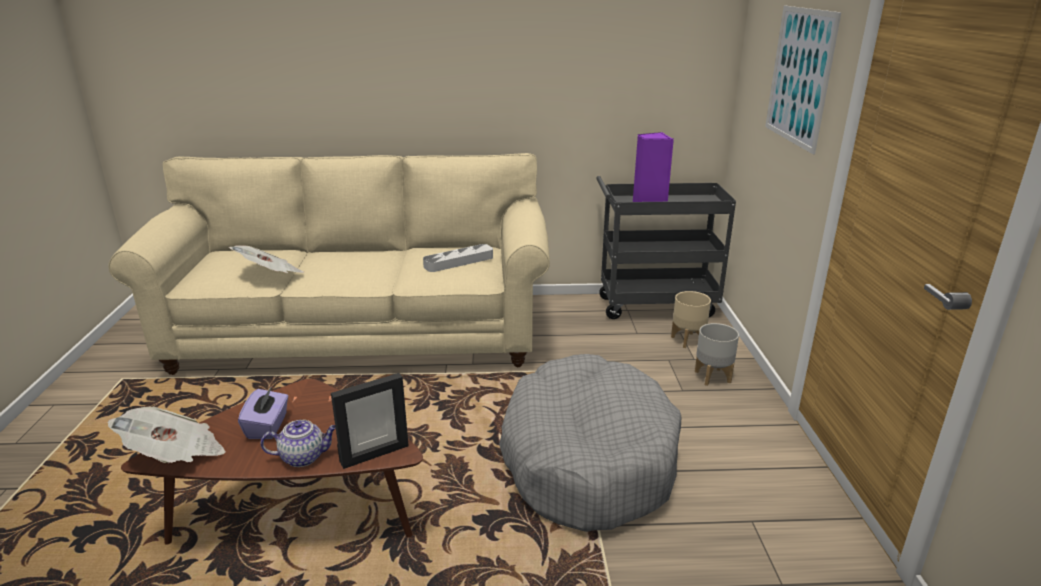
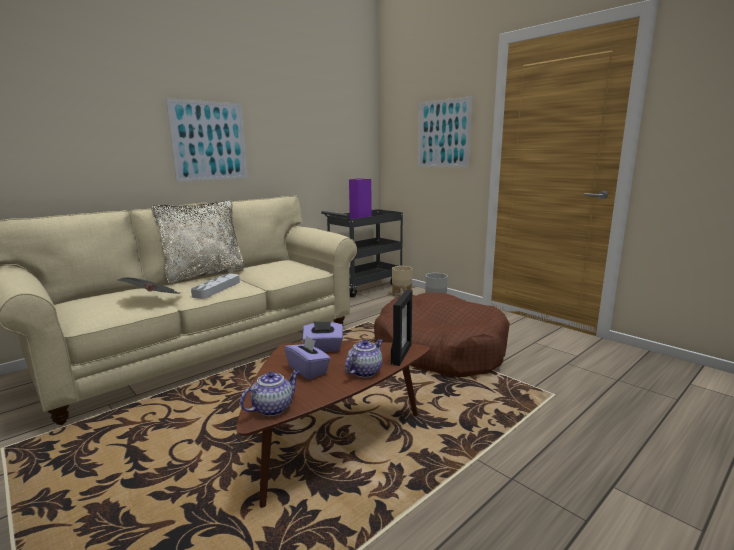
camera: 40 degrees left, 10 degrees down
newspaper [108,406,226,463] -> teapot [240,370,300,416]
grey tray [423,244,493,272] -> grey tray moved to [191,274,240,299]
grey dog bed [499,354,681,532] -> brown dog bed [374,292,510,377]
none -> beige pillow [151,200,244,284]
none -> picture [166,98,248,182]
none -> purple tissue box [303,321,343,352]

